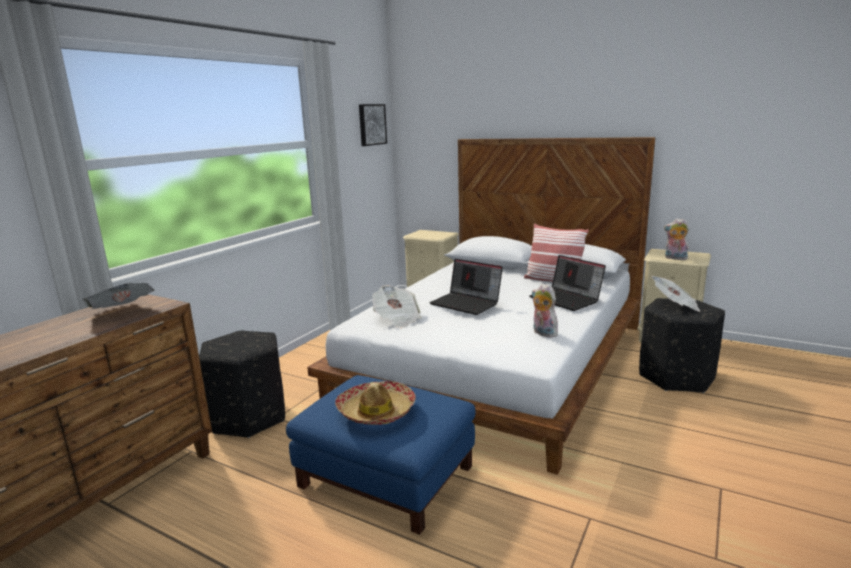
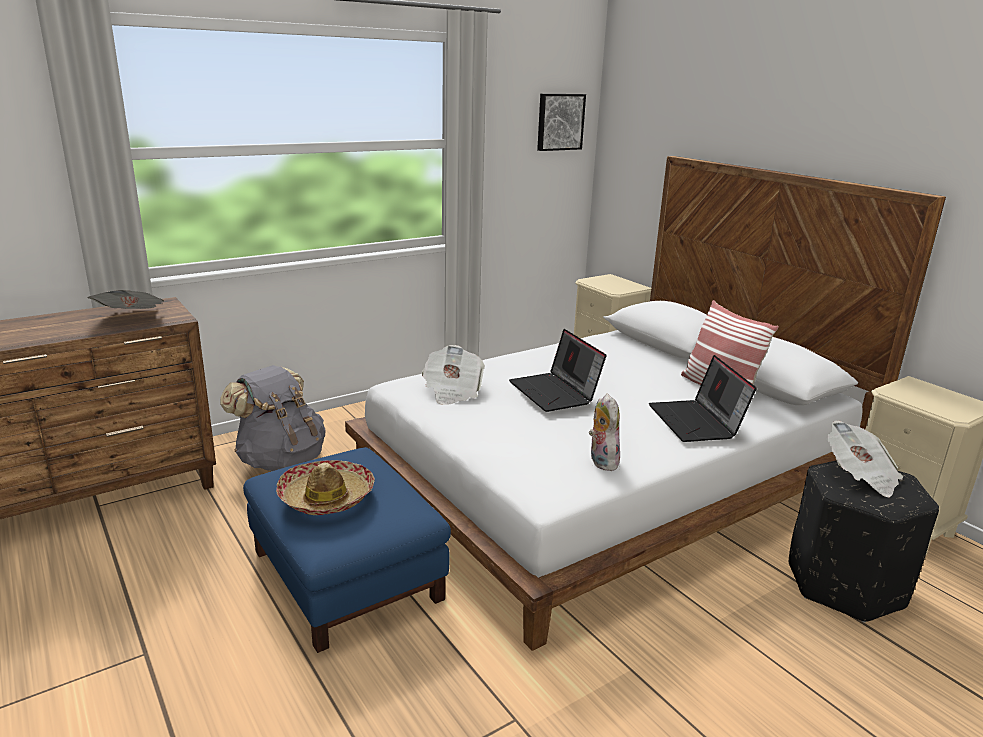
camera: 25 degrees right, 5 degrees up
black ottoman [199,331,285,438] -> grey backpack [220,365,326,471]
plush toy [664,218,689,260] -> none

